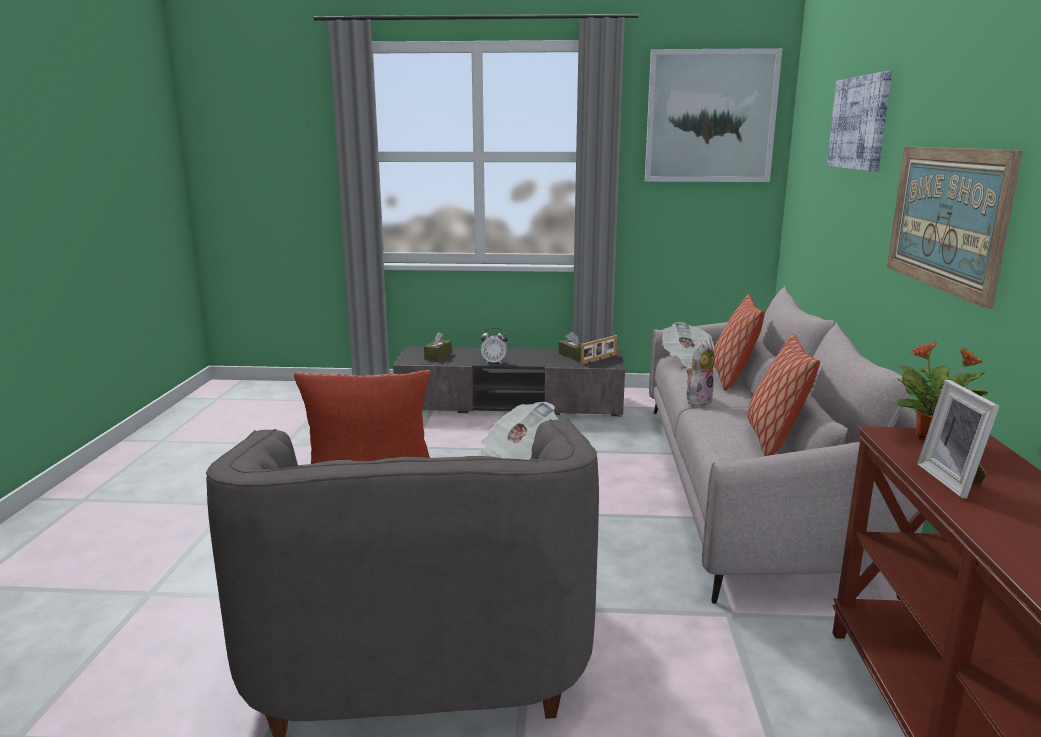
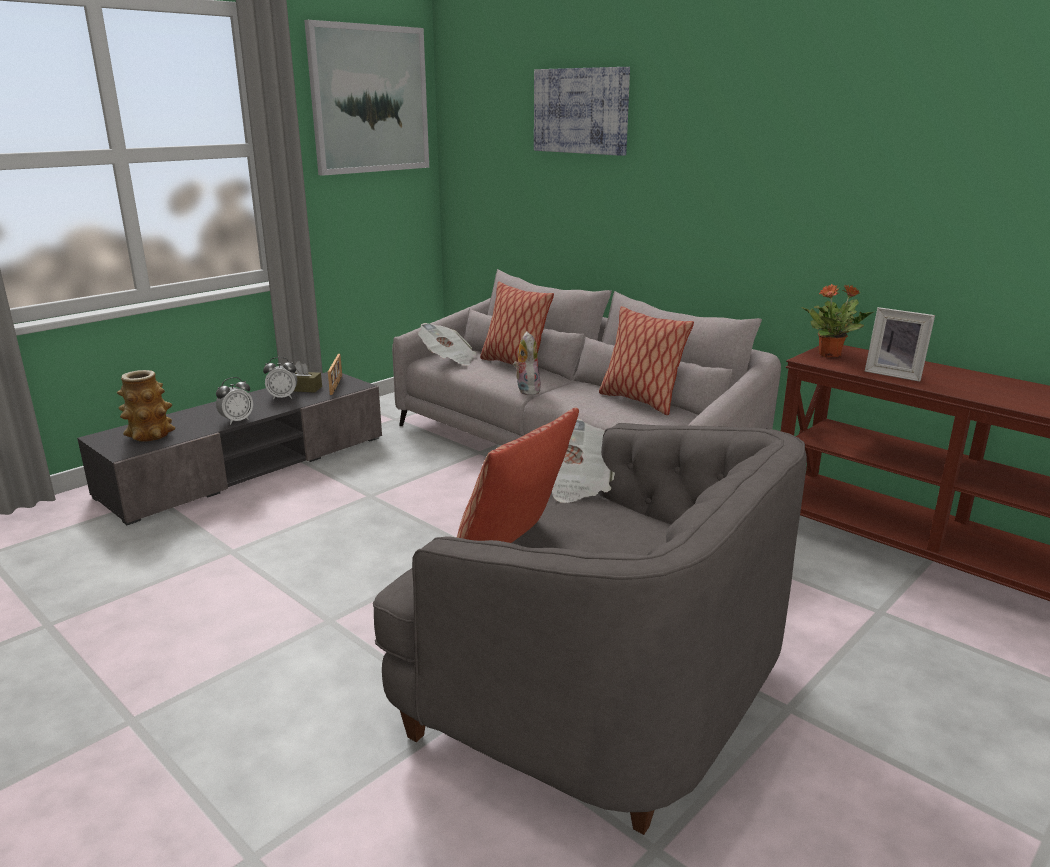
camera: 50 degrees left, 5 degrees up
brown tissue box [424,332,452,361] -> vase [117,370,175,442]
picture [887,146,1023,309] -> none
none -> alarm clock [263,357,297,400]

